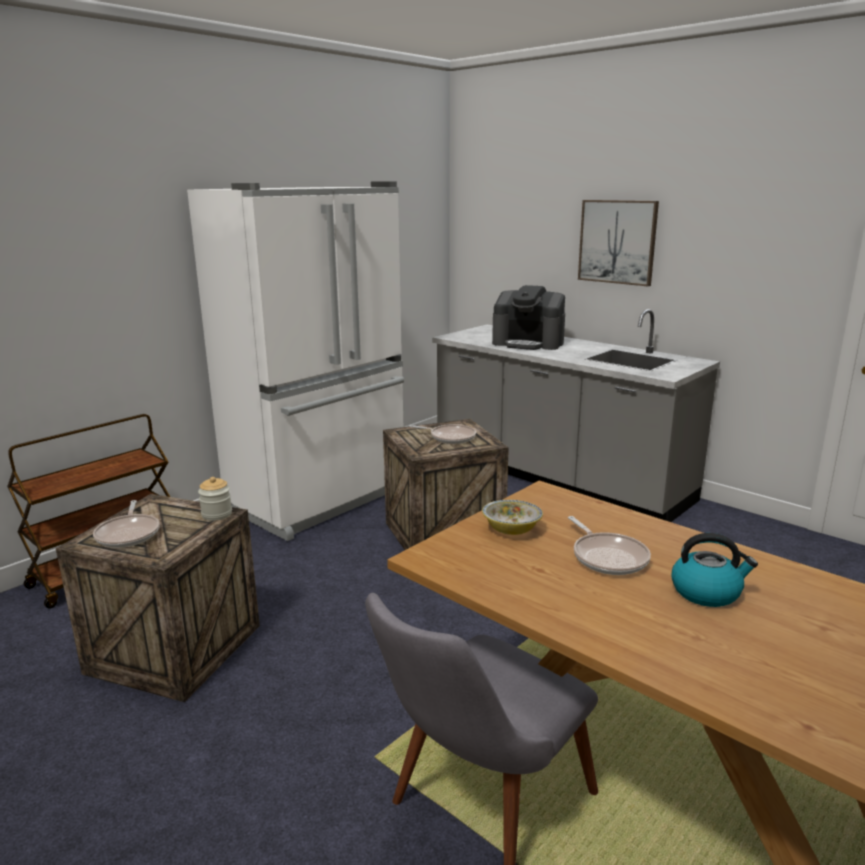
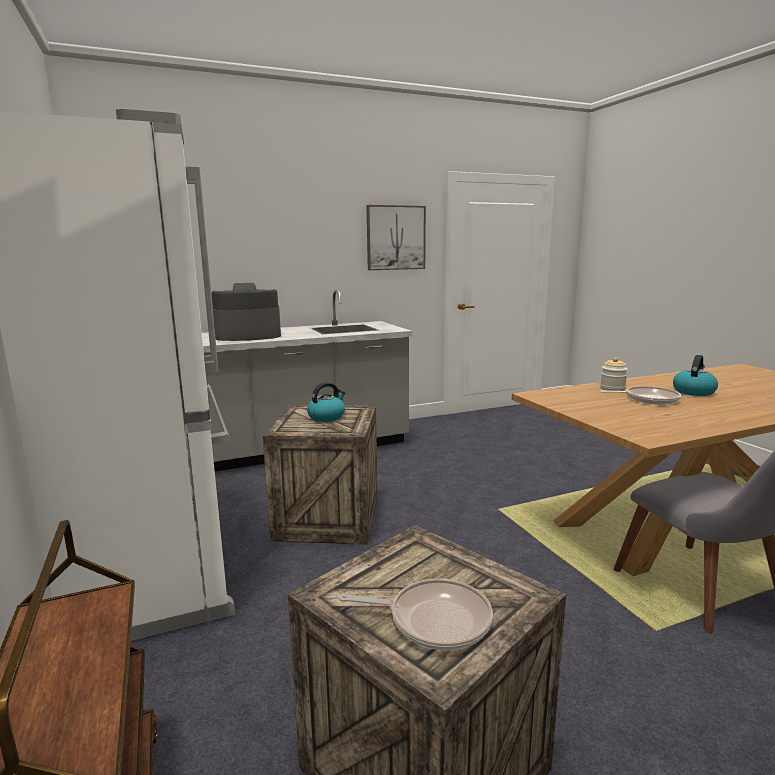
camera: 65 degrees left, 5 degrees down
jar [198,477,232,521] -> jar moved to [600,357,628,391]
frying pan [409,424,476,444] -> kettle [307,382,345,422]
bowl [482,500,543,535] -> none
coffee machine [492,285,565,350] -> coffee machine turned 150 degrees counterclockwise [211,283,281,341]
picture [578,200,659,286] -> picture moved to [366,205,426,270]

